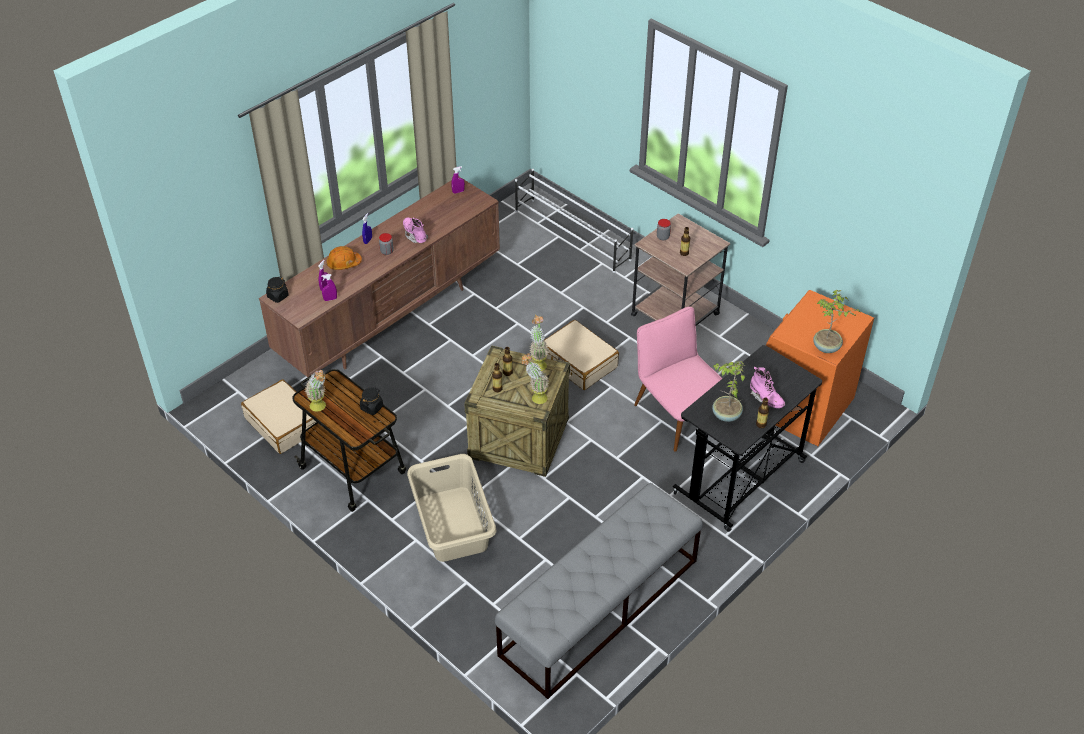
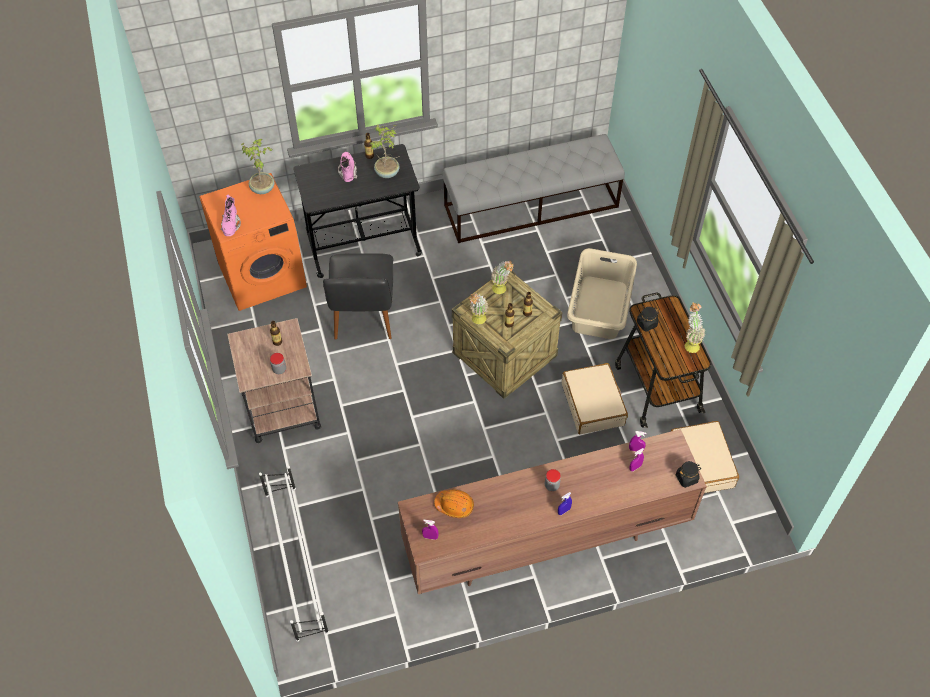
camera: 150 degrees left, 10 degrees up
orange hard hat [326,246,362,270] -> orange hard hat moved to [434,489,474,518]
pink boot [403,217,428,243] -> pink boot moved to [221,195,241,236]
beige suitcase [544,320,619,390] -> beige suitcase moved to [562,363,628,434]
pink chair [634,307,722,451] -> black chair [323,253,393,340]

